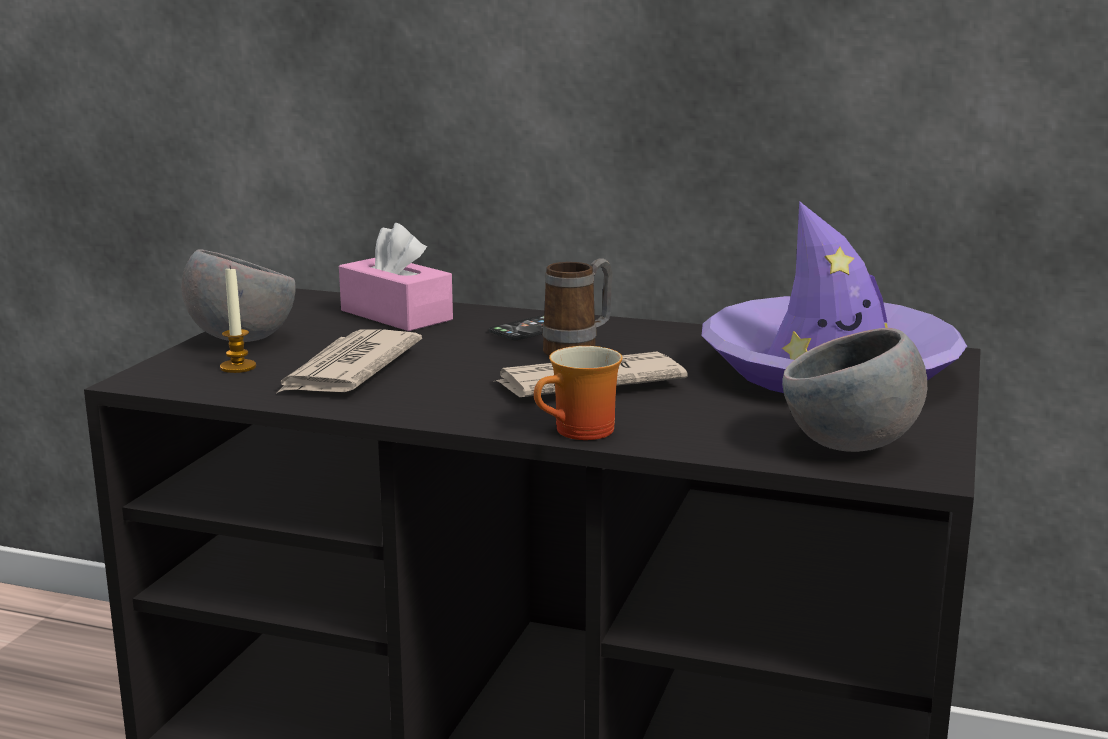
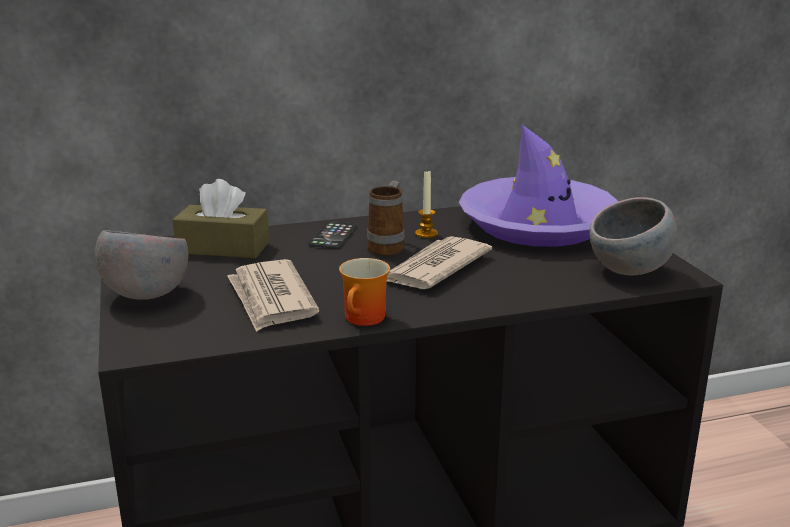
camera: 35 degrees left, 5 degrees up
candle [220,266,256,373] -> candle moved to [415,169,438,238]
pink tissue box [339,223,453,331] -> brown tissue box [173,179,269,259]
mug [534,346,622,440] -> mug moved to [339,258,390,326]

